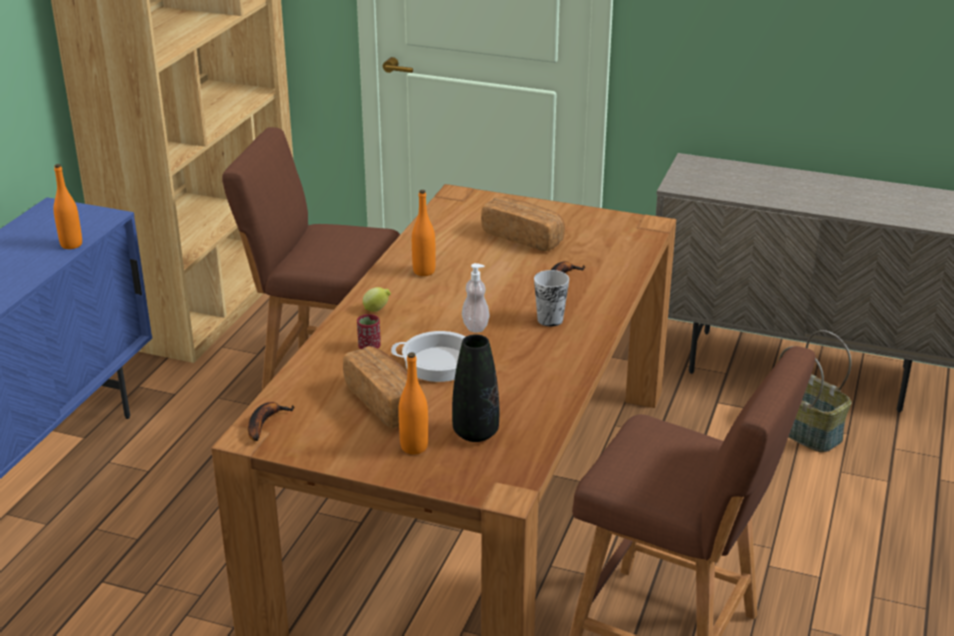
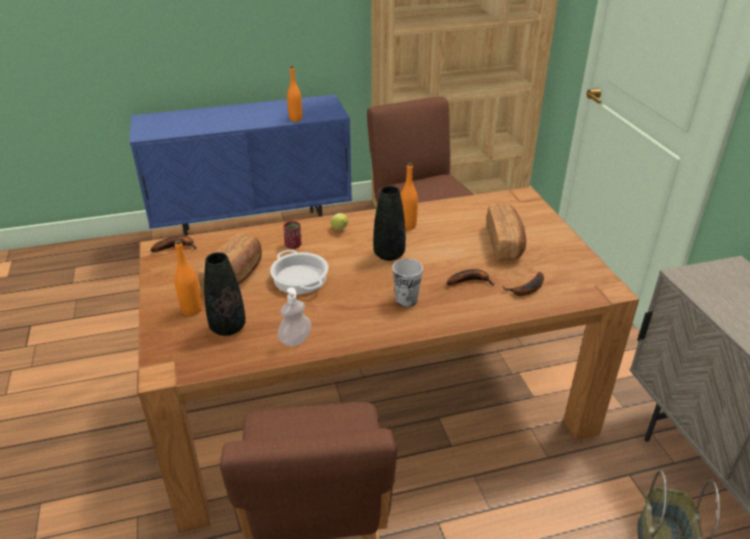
camera: 55 degrees right, 5 degrees up
soap dispenser [462,263,490,332] -> soap dispenser moved to [278,287,311,346]
none -> black vase [373,186,406,261]
none -> banana [503,272,544,296]

